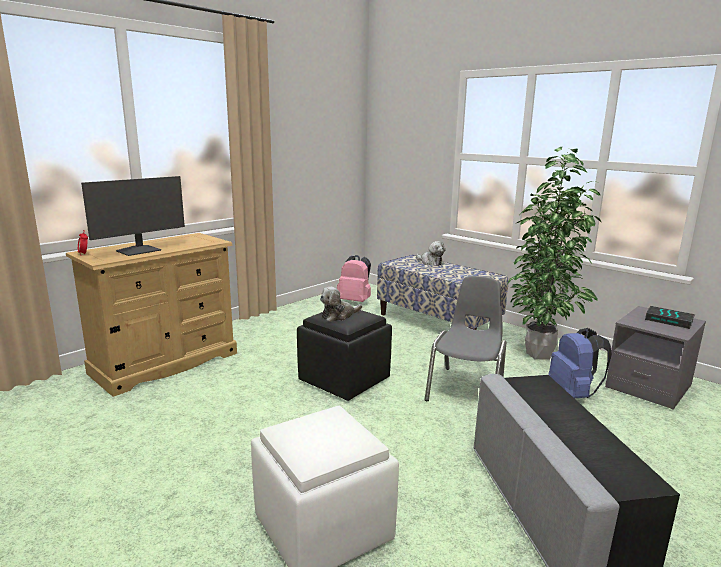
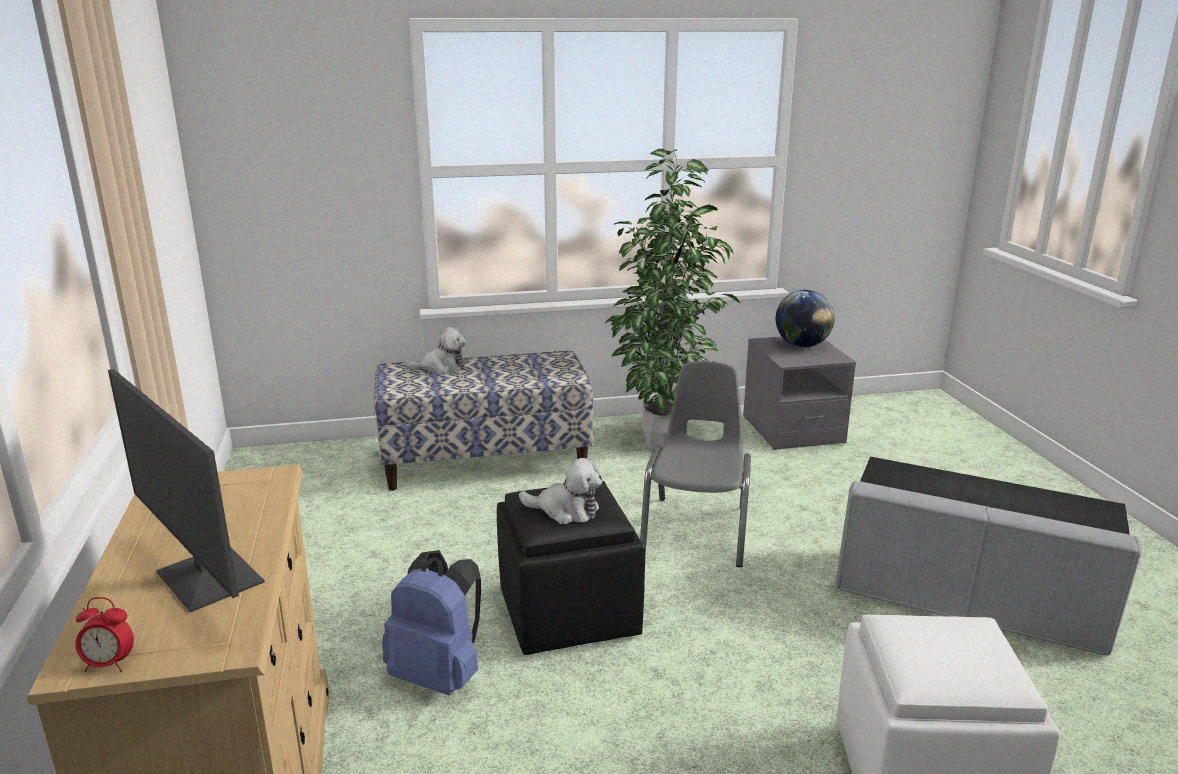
camera: 55 degrees left, 5 degrees up
monitor [81,176,185,256] -> monitor turned 150 degrees clockwise [108,369,265,612]
plush toy [320,287,362,322] -> plush toy turned 75 degrees counterclockwise [519,458,602,524]
pink backpack [337,255,371,302] -> none
grey chair [425,276,506,401] -> grey chair turned 45 degrees clockwise [640,361,751,567]
blue backpack [548,328,612,398] -> blue backpack moved to [382,550,481,695]
book [645,306,696,329] -> globe [776,290,835,347]

